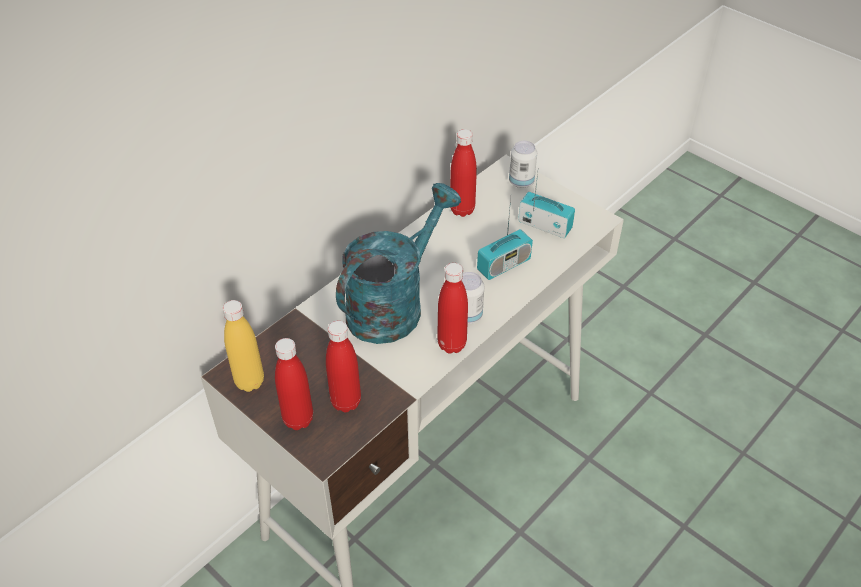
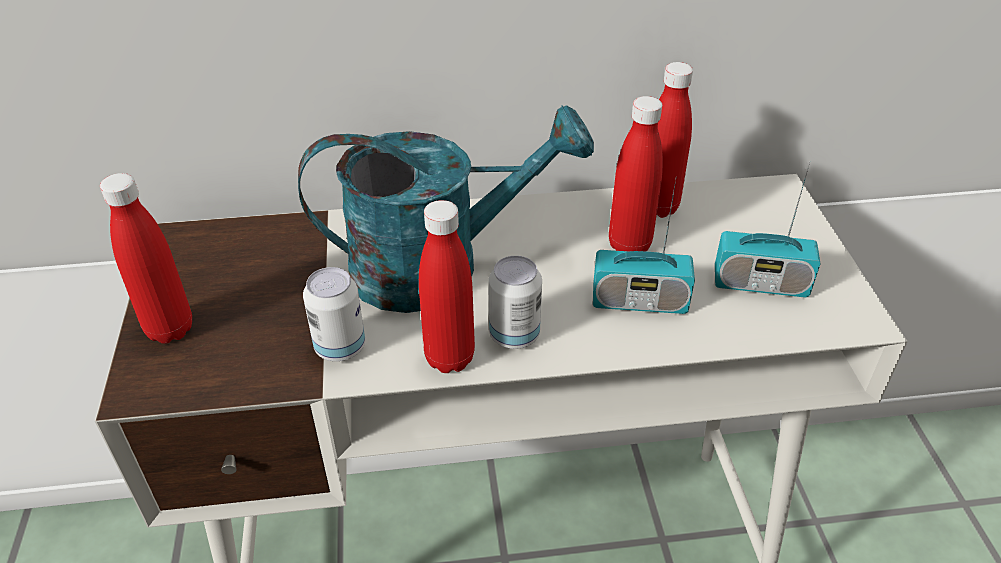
camera: 40 degrees right, 5 degrees down
yellow bottle [223,300,264,392] -> none
red bottle [326,321,361,412] -> red bottle moved to [609,96,663,252]
can [509,141,537,188] -> can moved to [303,267,365,361]
radio [518,173,575,238] -> radio turned 120 degrees clockwise [715,162,820,297]

